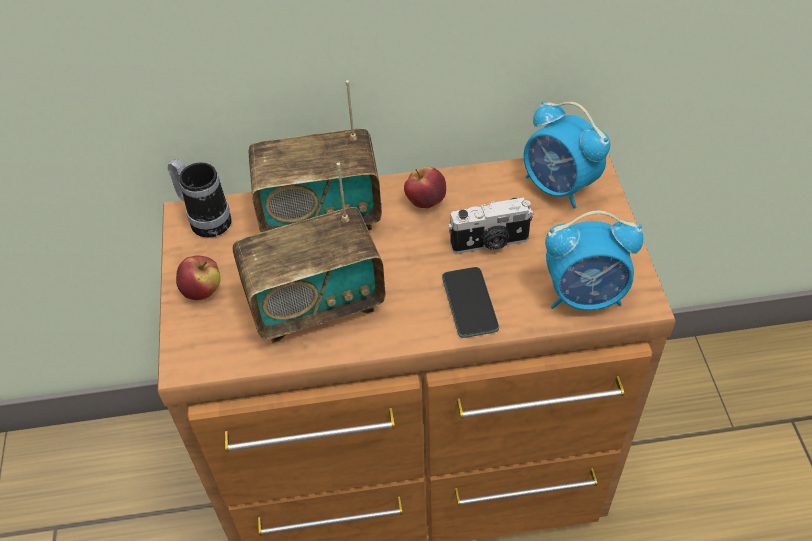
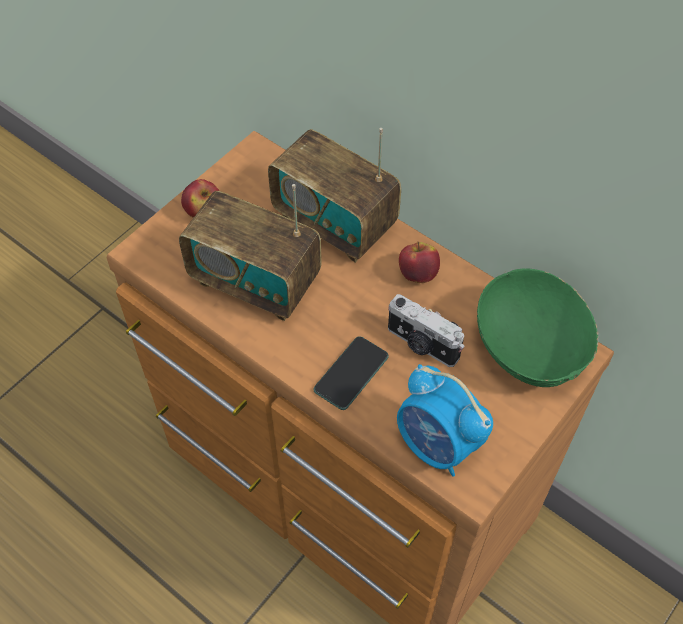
camera: 45 degrees right, 5 degrees up
mug [168,159,232,238] -> none
alarm clock [524,101,610,209] -> green bowl [477,269,599,387]

